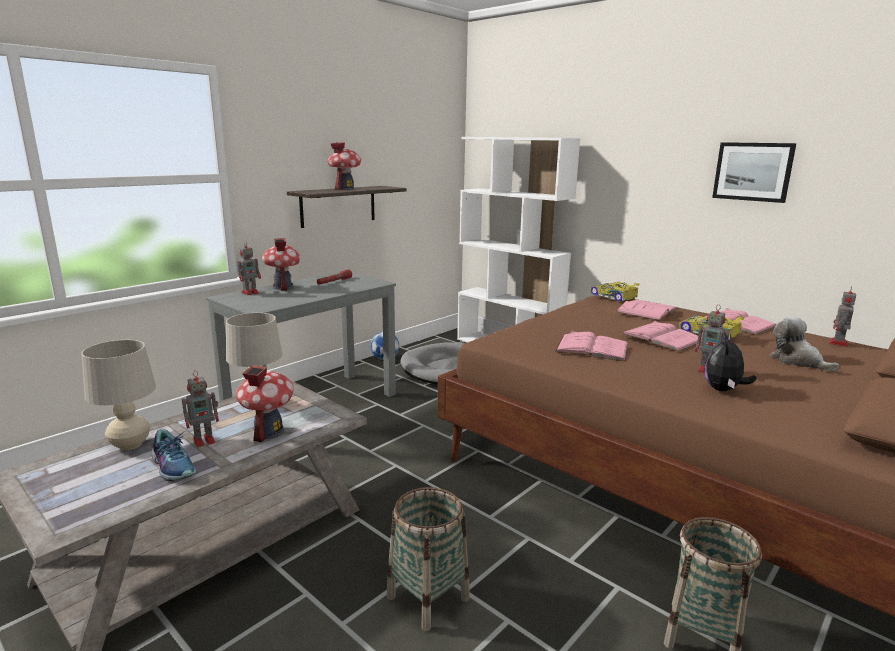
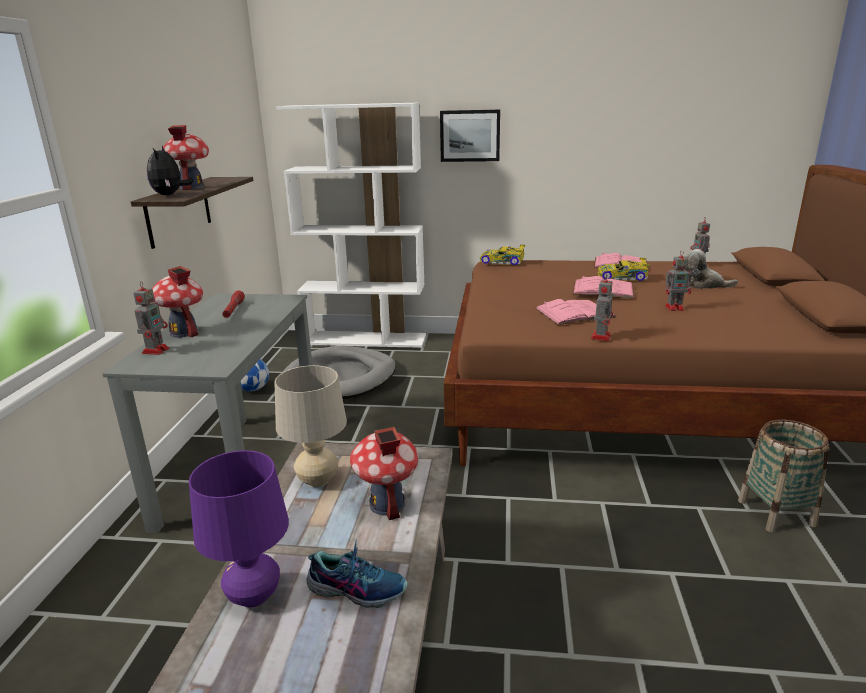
camera: 35 degrees left, 5 degrees up
beige table lamp [81,340,156,450] -> purple table lamp [189,450,289,607]
toy robot [182,371,219,447] -> toy robot moved to [591,274,613,341]
basket [387,487,470,631] -> none
pink book [616,300,678,321] -> none
plush toy [705,335,756,391] -> plush toy moved to [147,146,194,195]
picture [712,142,796,203] -> picture moved to [440,110,500,162]

